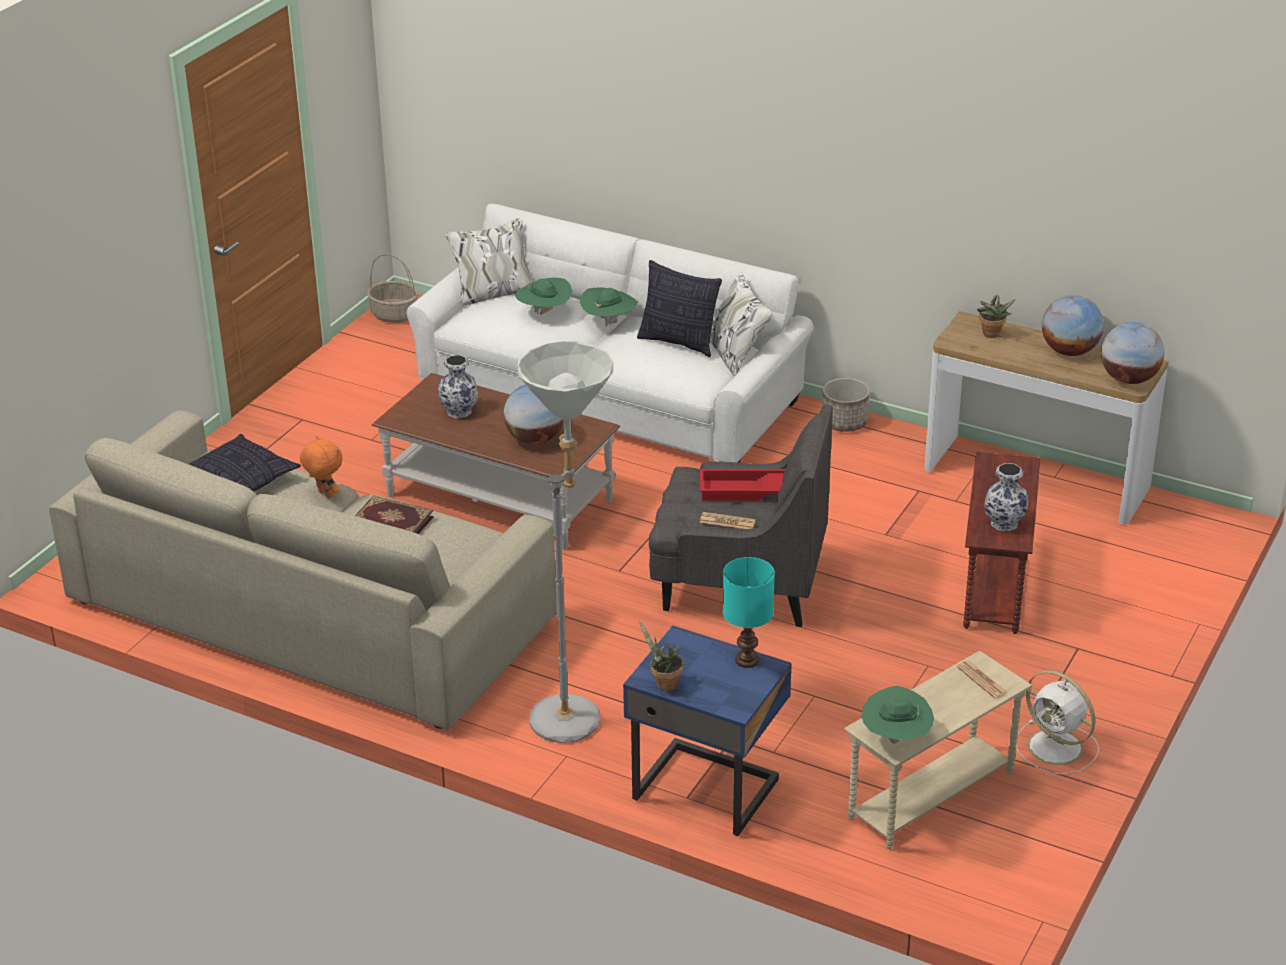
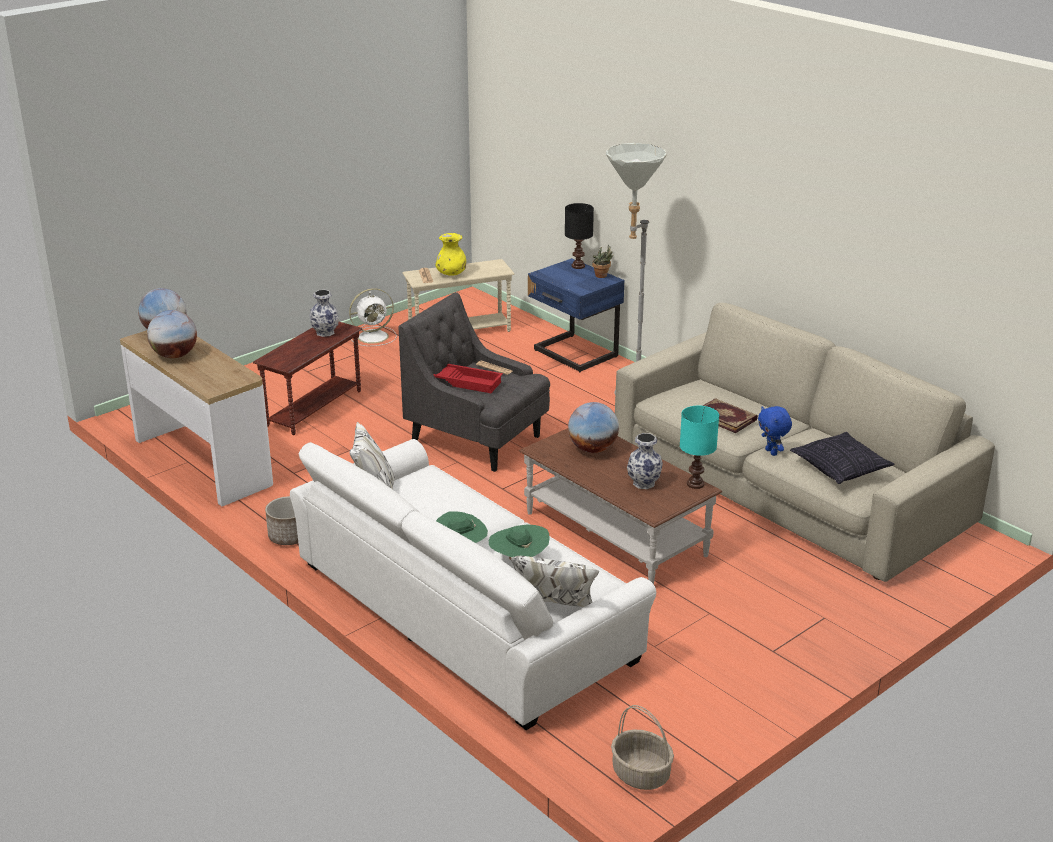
camera: 160 degrees left, 5 degrees down
orange plush toy [300,435,343,498] -> blue plush toy [758,406,792,456]
pillow [637,260,722,357] -> none
turquoise table lamp [723,557,775,668] -> turquoise table lamp moved to [680,406,719,489]
green hat [861,686,934,744] -> none
potted plant [977,295,1015,338] -> none
white fan [1016,670,1099,775] -> white fan turned 90 degrees clockwise [349,288,397,346]
none -> yellow vase [435,233,466,275]
none -> black table lamp [565,203,594,269]

